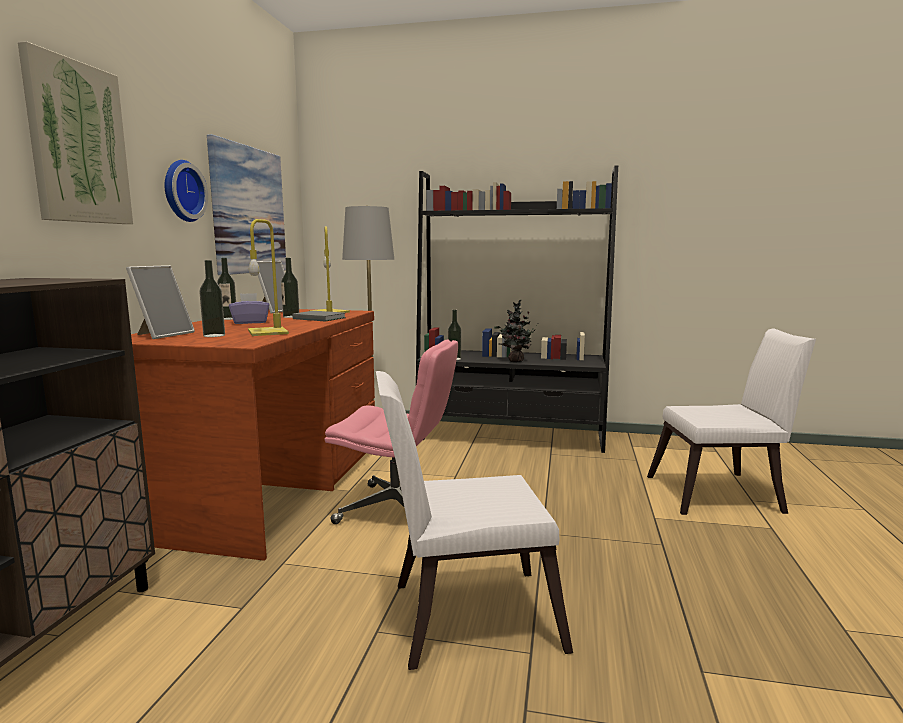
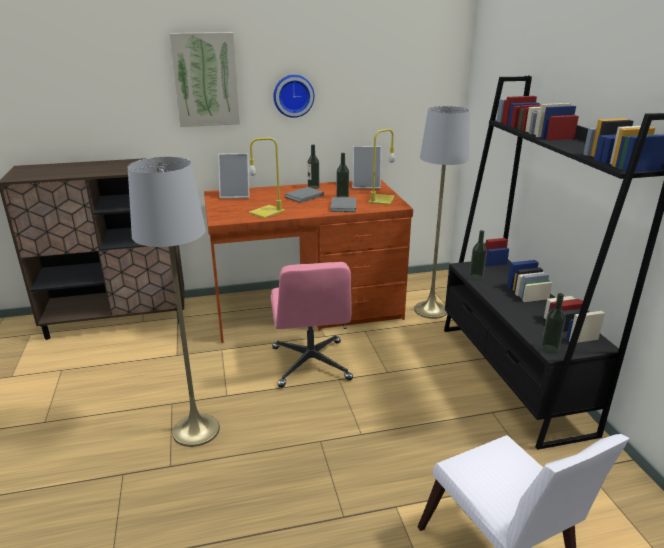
camera: 65 degrees right, 15 degrees up
bottle [199,260,225,337] -> bottle moved to [541,293,566,354]
picture [207,134,286,275] -> none
purple tissue box [229,293,269,324] -> grey book [285,187,324,203]
white chair [376,371,573,670] -> grey floor lamp [128,157,220,447]
potted plant [494,300,537,362] -> none

